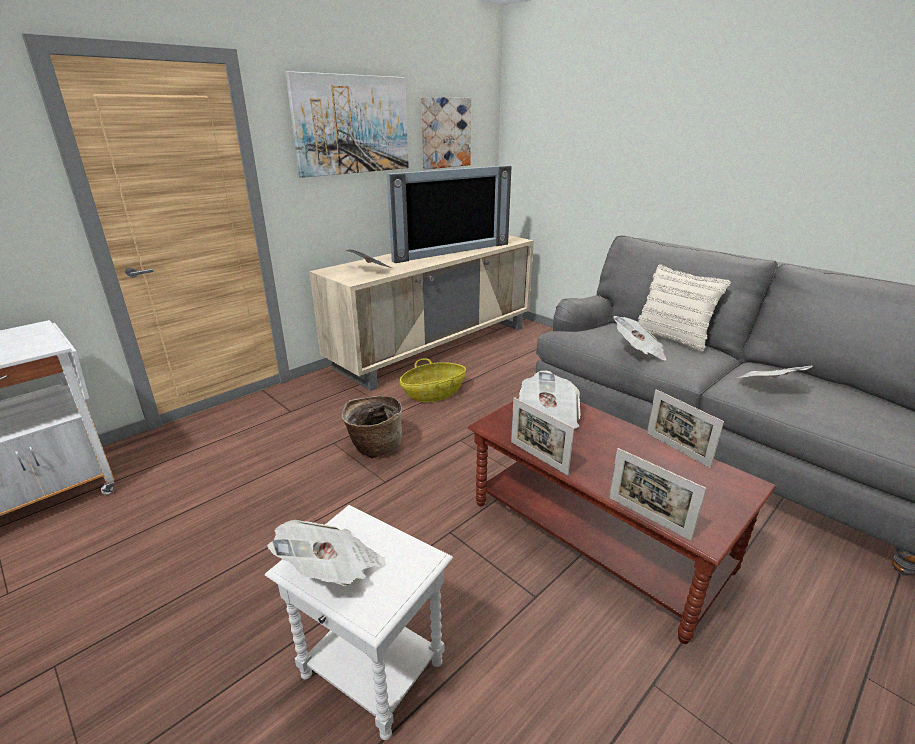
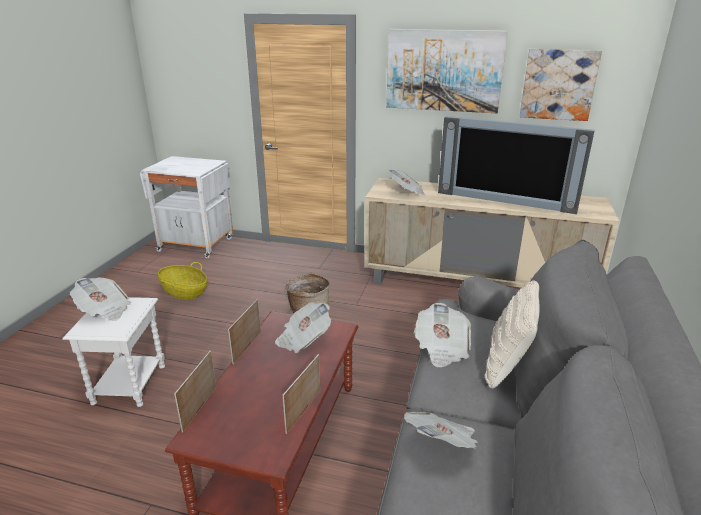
camera: 60 degrees right, 0 degrees up
basket [400,358,466,402] -> basket moved to [158,262,207,299]

